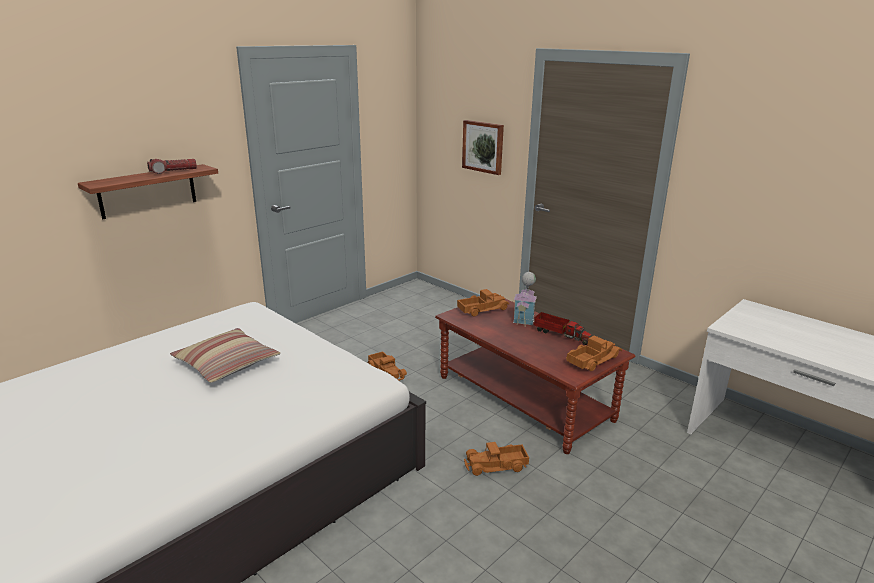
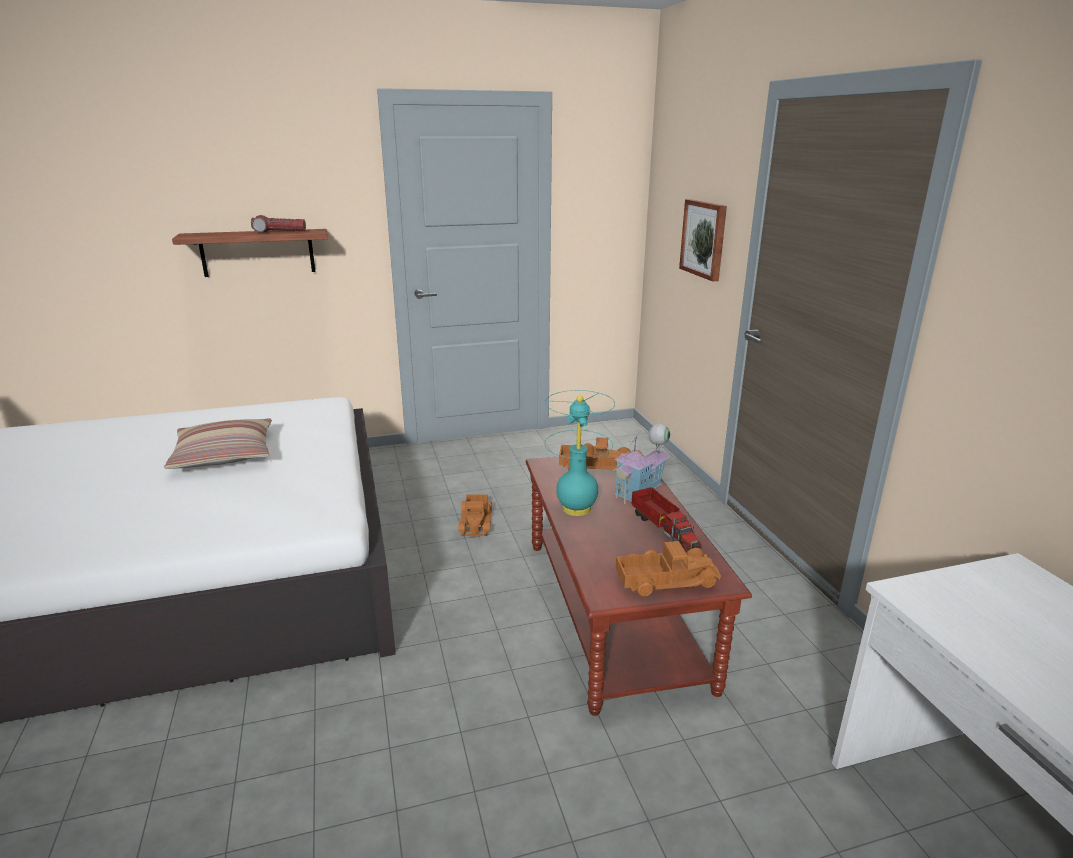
camera: 30 degrees right, 0 degrees up
toy truck [464,442,529,476] -> none
none -> turquoise table lamp [545,390,615,516]

